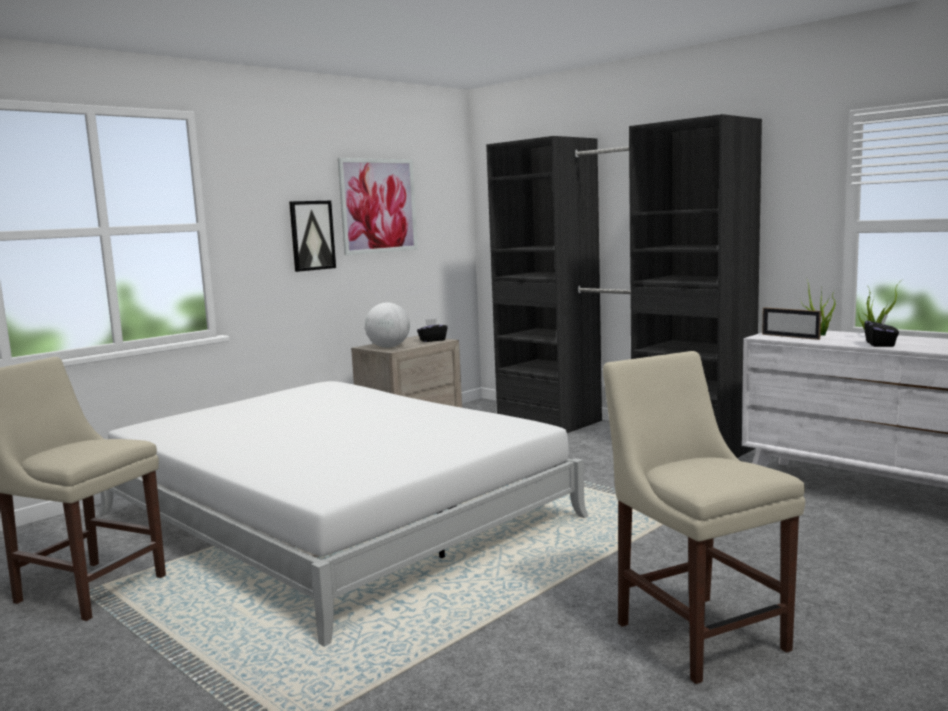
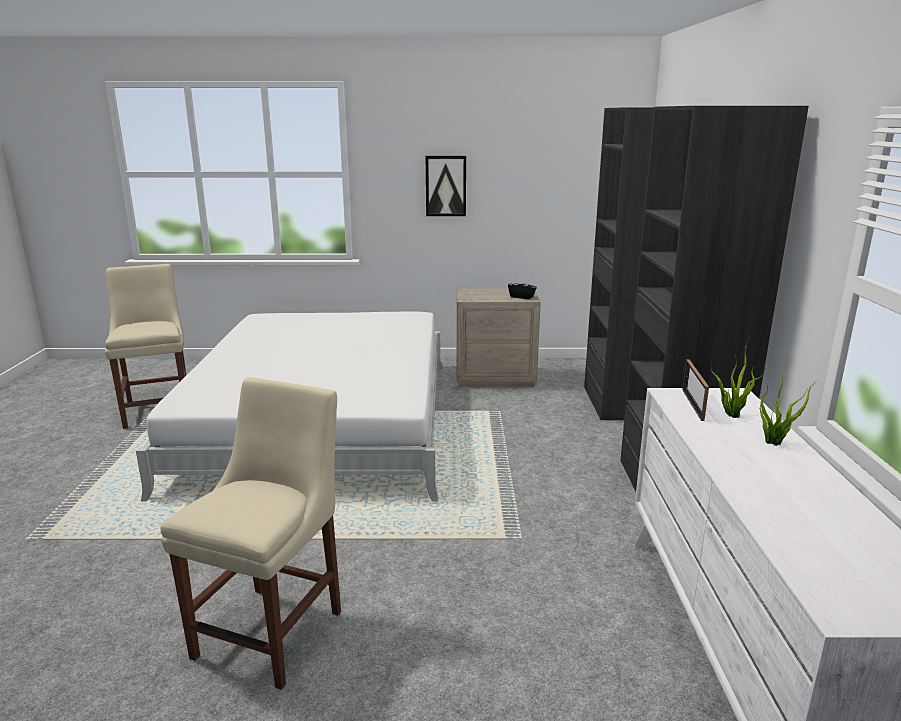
camera: 45 degrees right, 10 degrees up
picture [338,158,417,255] -> none
globe [365,303,410,348] -> none
black tissue box [864,314,899,347] -> none

